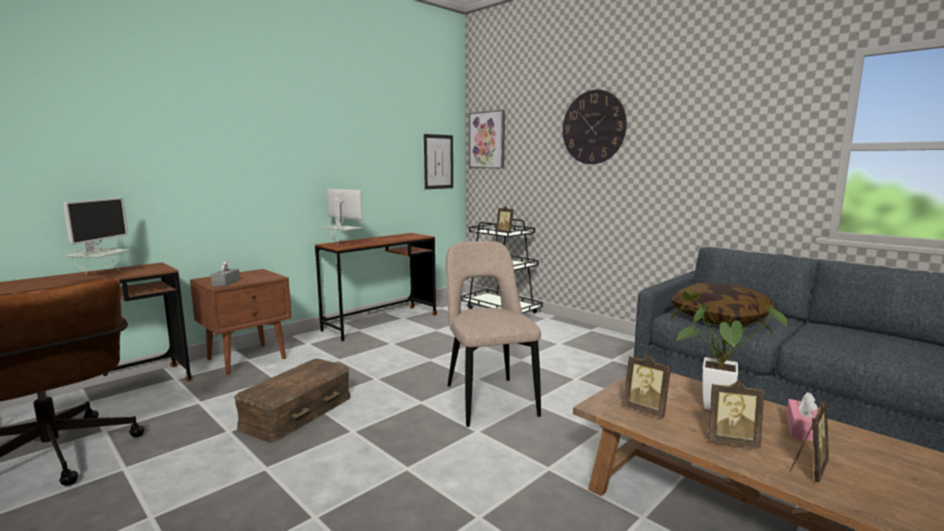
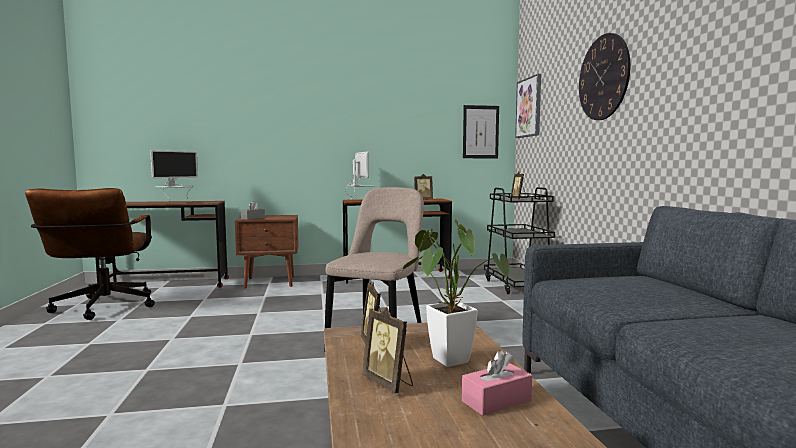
camera: 35 degrees right, 5 degrees down
brown storage box [234,359,350,443] -> none
pillow [671,283,776,325] -> none
picture frame [790,400,829,482] -> picture frame moved to [414,174,433,200]

